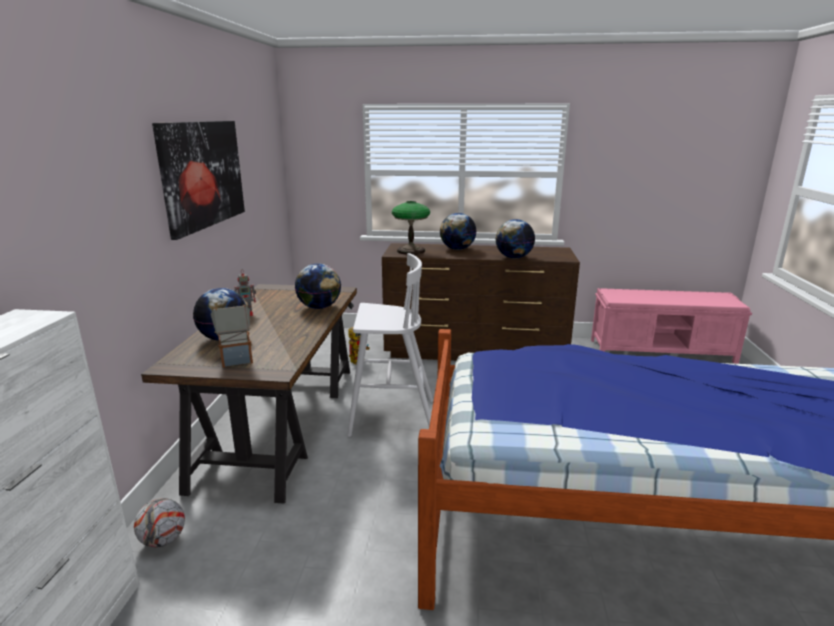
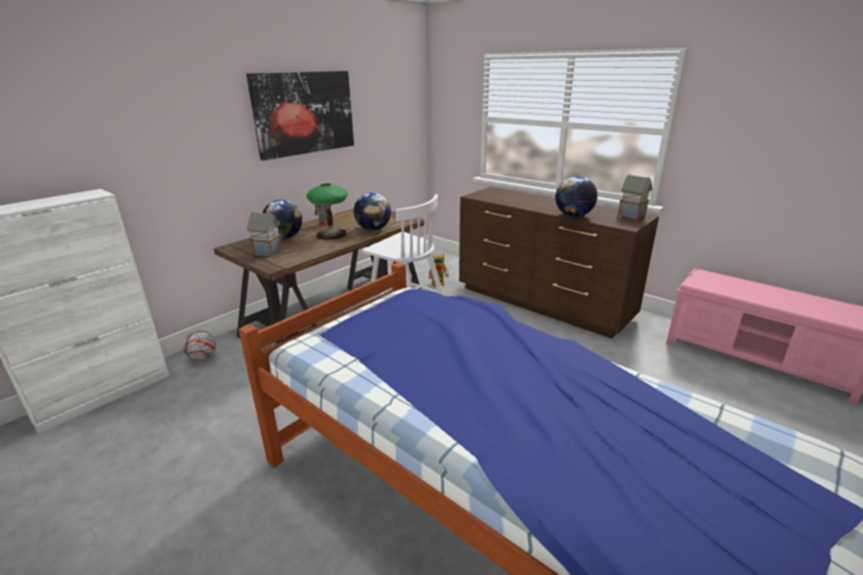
camera: 35 degrees right, 5 degrees up
table lamp [392,201,430,255] -> table lamp moved to [307,183,348,240]
globe [440,213,476,250] -> none
none -> toy house [618,174,653,219]

